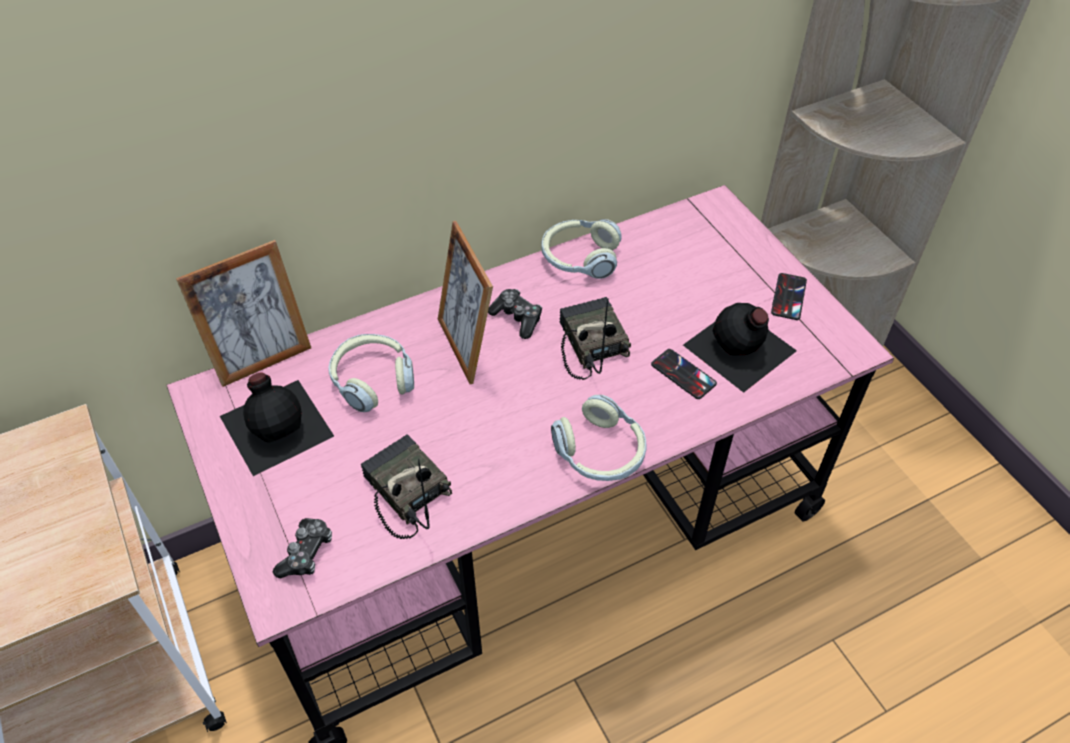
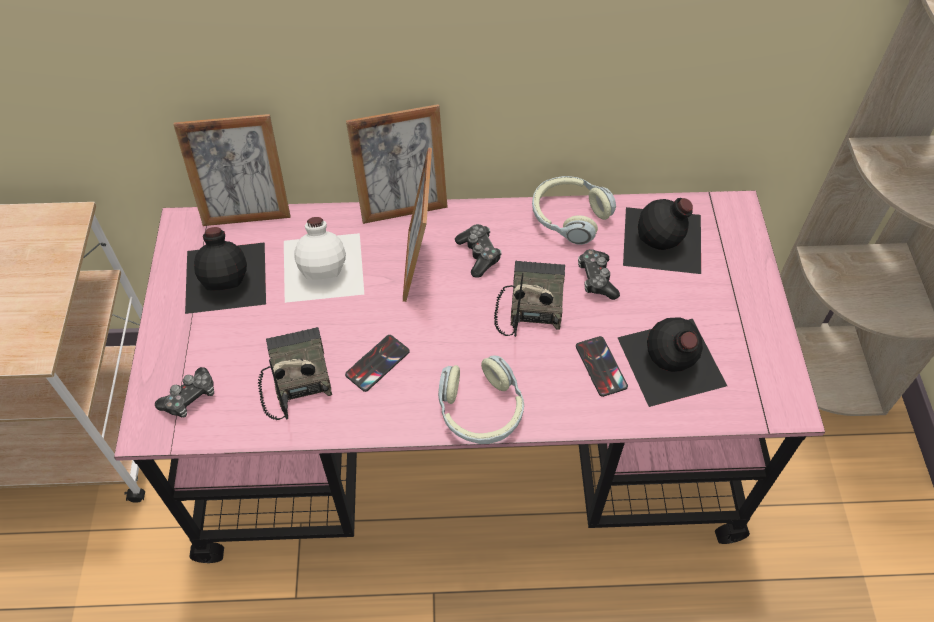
camera: 25 degrees right, 5 degrees up
headphones [328,334,414,412] -> white bottle [284,217,364,303]
phone [771,273,807,320] -> phone moved to [345,335,410,392]
none -> picture frame [346,104,448,224]
none -> game controller [578,249,620,300]
none -> black bottle [623,198,701,274]

